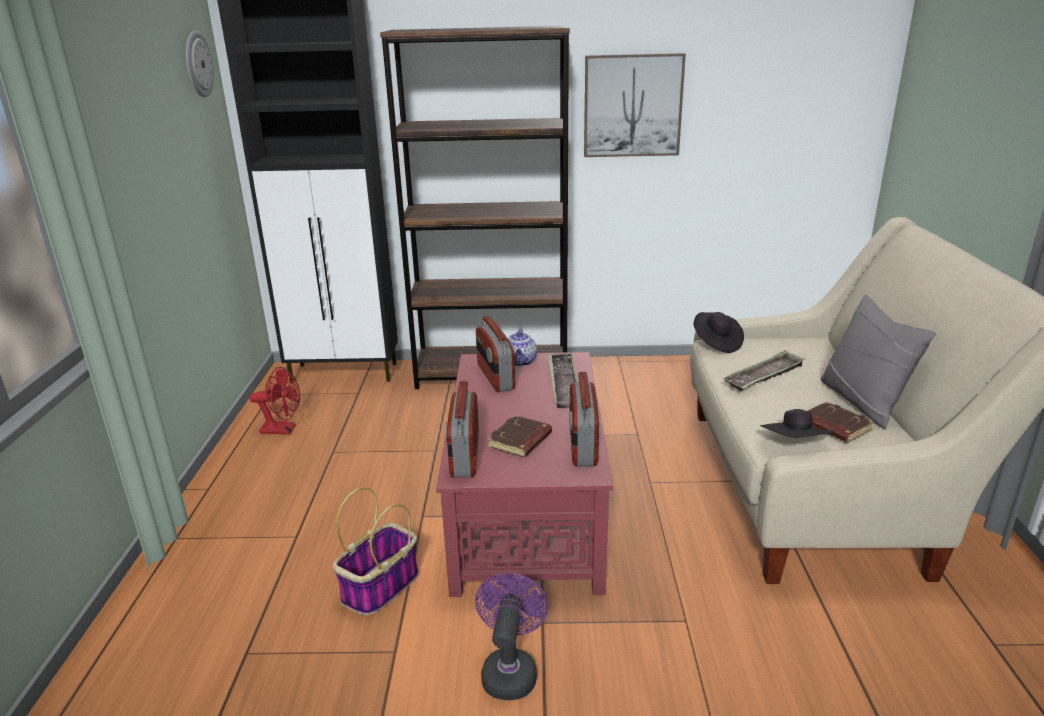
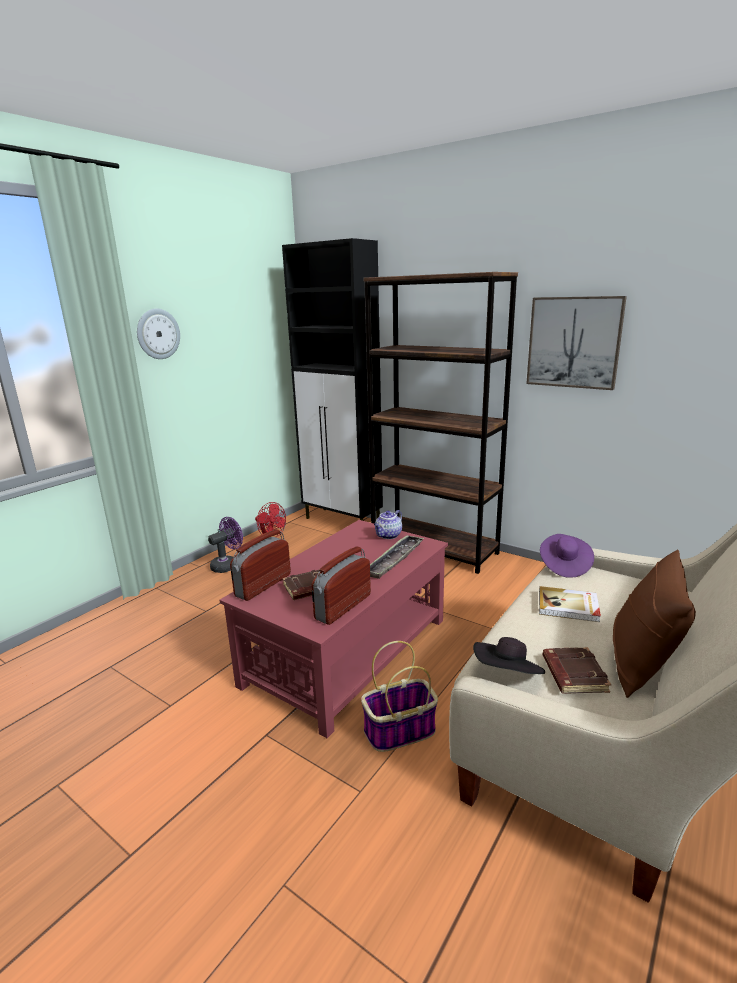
camera: 35 degrees right, 5 degrees down
wall clock [186,30,214,97] -> wall clock moved to [137,309,180,359]
basket [333,487,419,616] -> basket moved to [361,641,438,752]
purple fan [475,573,548,700] -> purple fan moved to [208,517,243,573]
radio [476,316,515,392] -> none
black hat [694,312,744,353] -> purple hat [540,534,594,578]
tray [723,350,805,391] -> book [539,586,601,622]
grey pillow [821,295,936,429] -> brown pillow [613,550,696,698]

